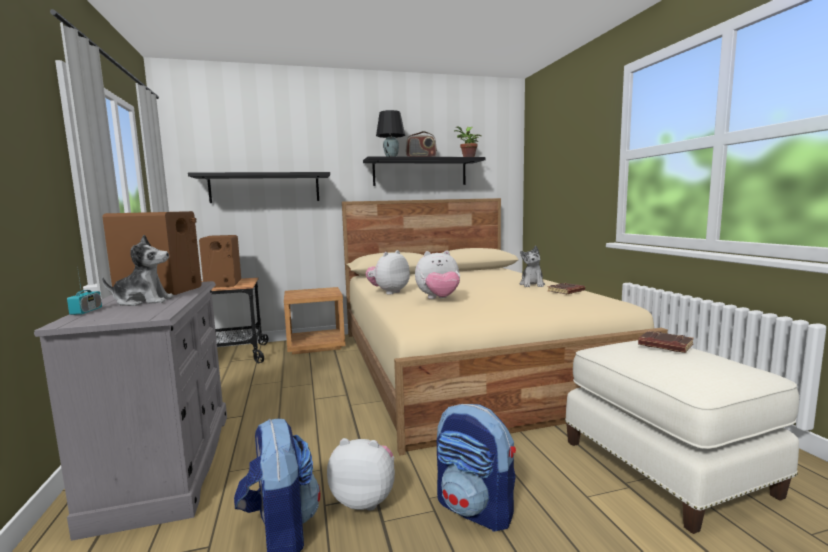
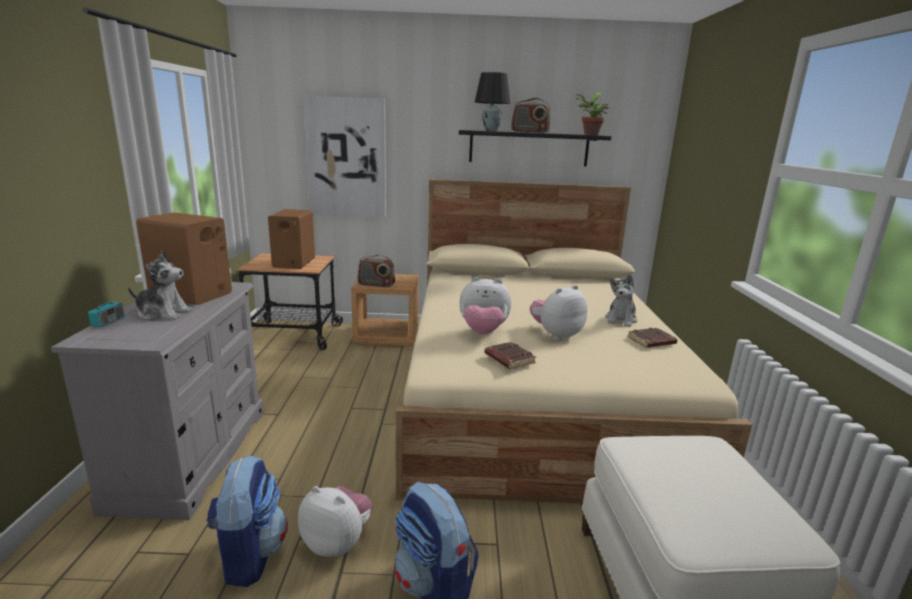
camera: 15 degrees right, 10 degrees up
black shelf [188,172,330,203] -> picture [303,96,386,218]
plush toy [365,250,410,295] -> plush toy moved to [530,285,587,341]
brown book [638,331,694,353] -> brown book moved to [485,342,536,369]
none -> radio [358,255,395,287]

